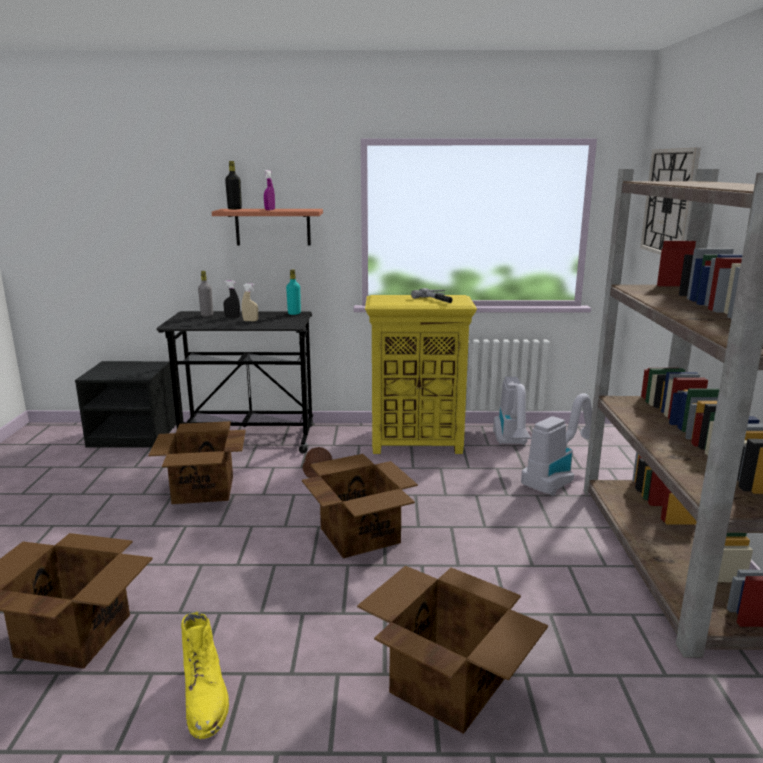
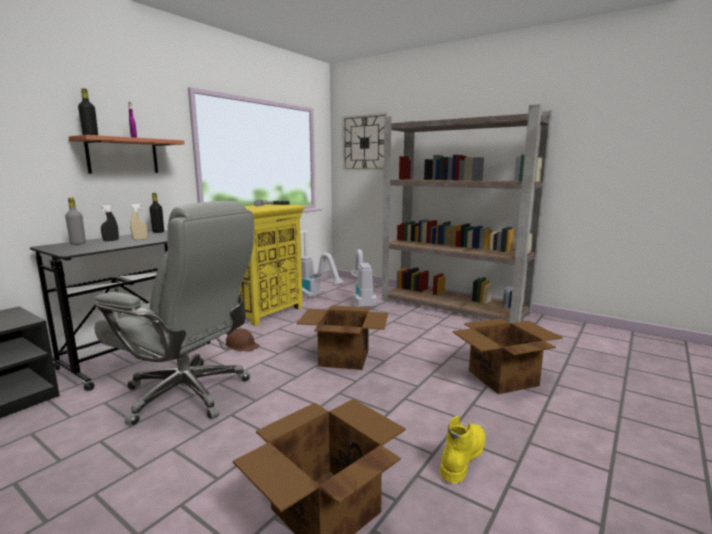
camera: 55 degrees left, 5 degrees down
cardboard box [148,421,246,504] -> grey office chair [94,201,254,426]
yellow boot [181,611,229,739] -> yellow boot turned 75 degrees counterclockwise [439,416,486,483]
turquoise bottle [286,270,301,315] -> black bottle [150,193,164,233]

